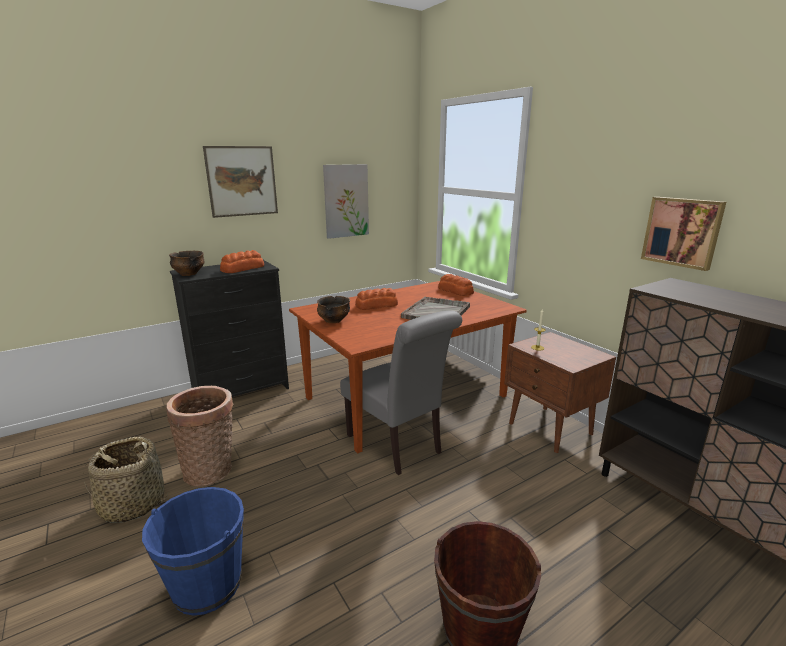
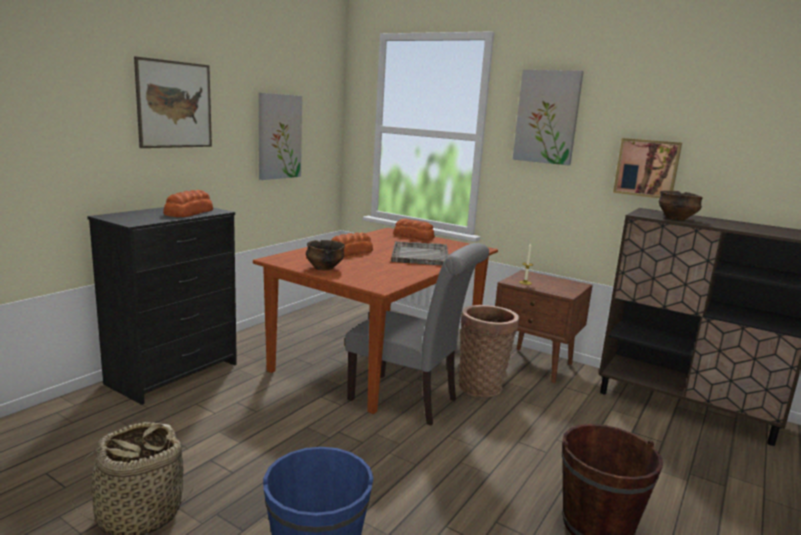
camera: 25 degrees left, 5 degrees down
basket [166,386,234,487] -> basket moved to [459,305,519,398]
bowl [169,251,205,276] -> bowl moved to [658,191,703,220]
none -> picture [513,70,584,165]

